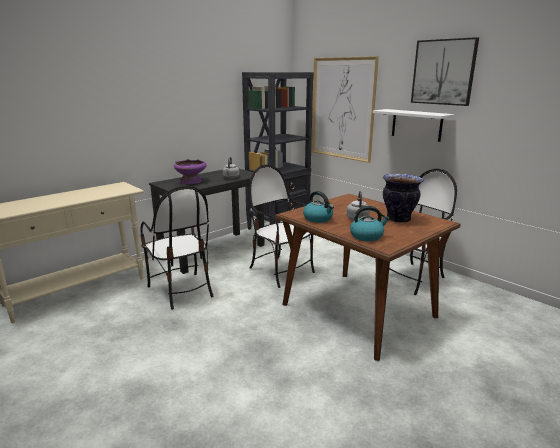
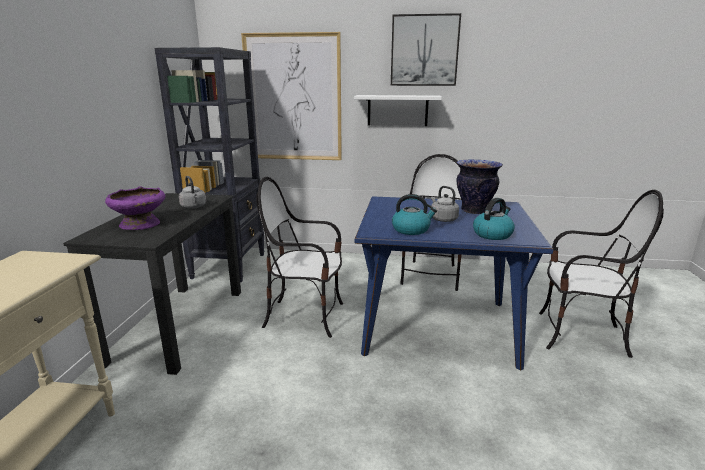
camera: 40 degrees left, 0 degrees up
chair [141,186,214,310] -> chair moved to [539,190,664,358]
brown dining table [275,194,461,361] -> blue dining table [355,197,553,370]

